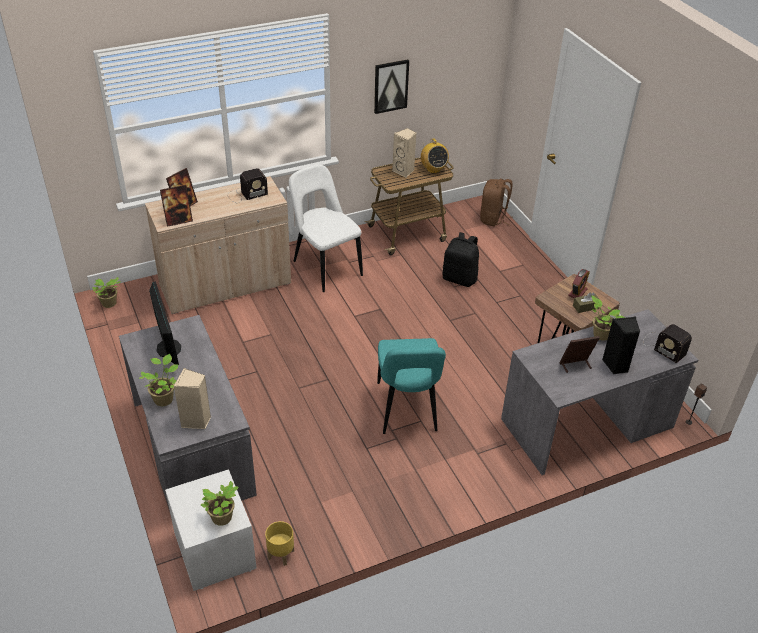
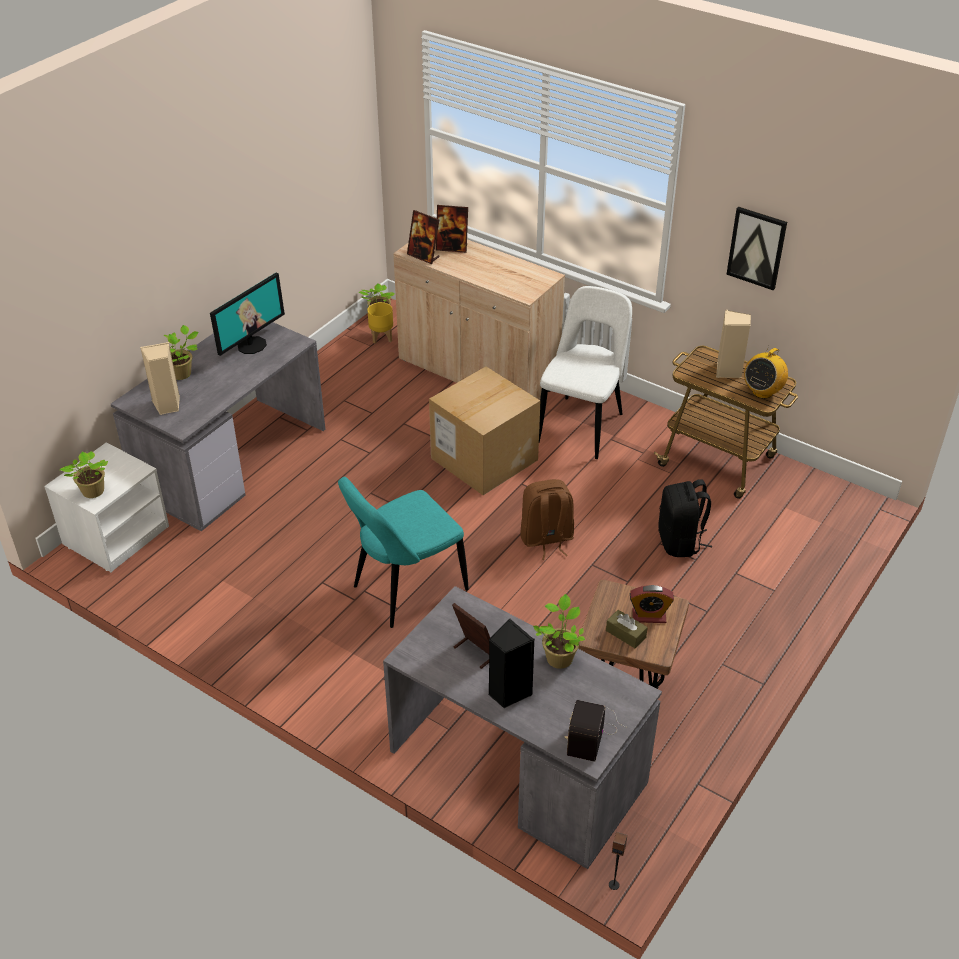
camera: 60 degrees right, 0 degrees up
radio [227,168,268,203] -> none
yellow planter [265,521,294,566] -> yellow planter moved to [367,302,393,343]
brown backpack [480,179,513,227] -> brown backpack moved to [520,479,574,560]
none -> cardboard box [429,367,540,495]

